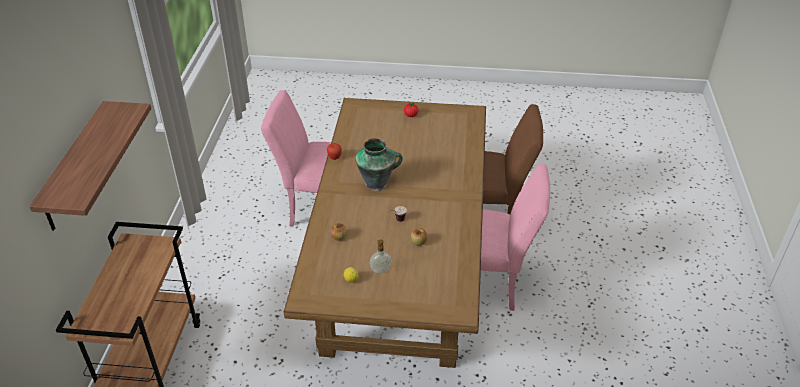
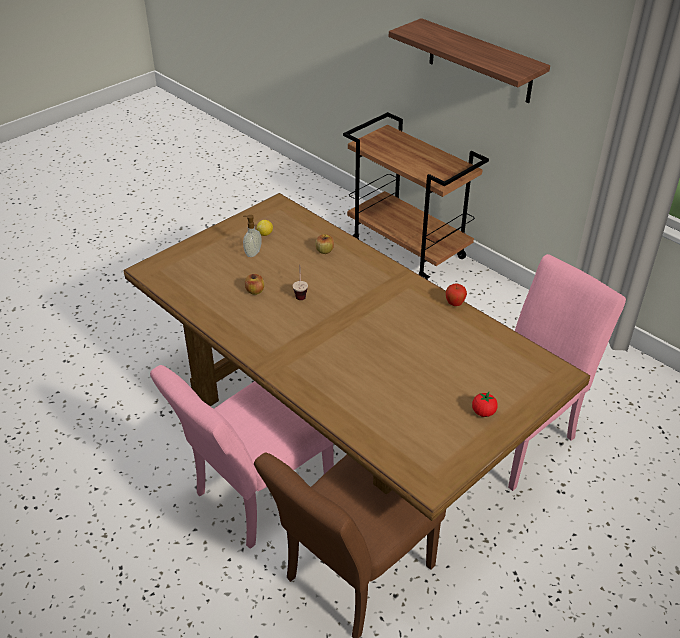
camera: 130 degrees right, 0 degrees up
vase [355,138,403,191] -> none

